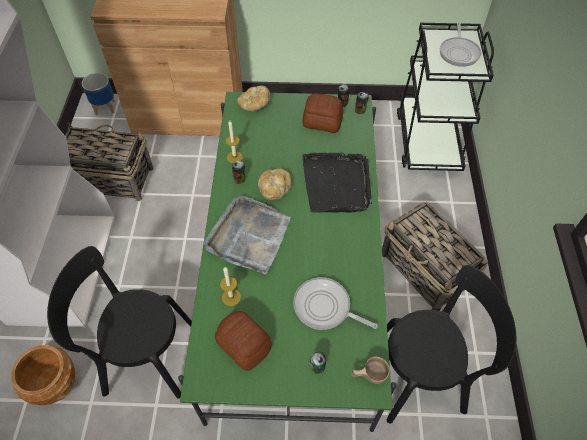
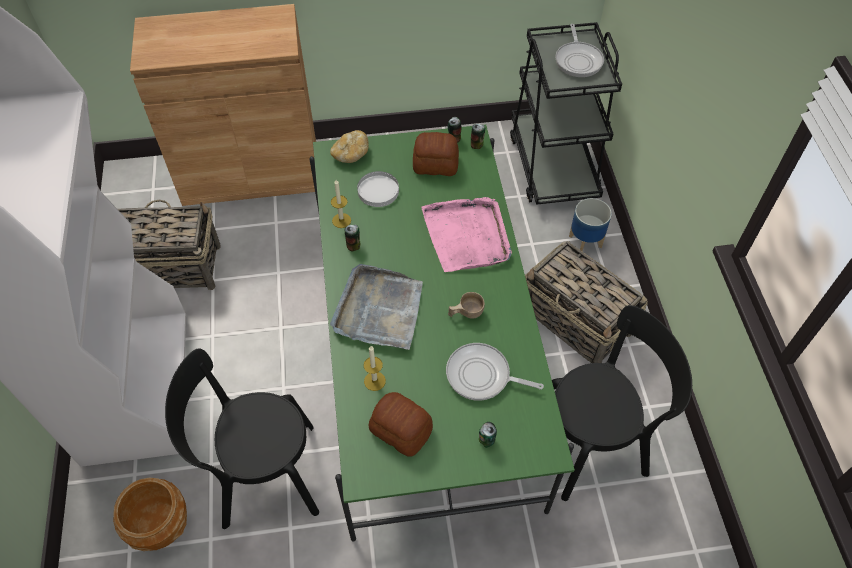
camera: 10 degrees left, 0 degrees up
planter [82,73,115,115] -> planter moved to [569,198,612,251]
bread [258,168,291,200] -> none
black tray [302,153,372,213] -> pink tray [421,197,512,272]
beige cup [351,357,390,384] -> beige cup moved to [448,292,485,319]
none -> white plate [357,171,399,207]

